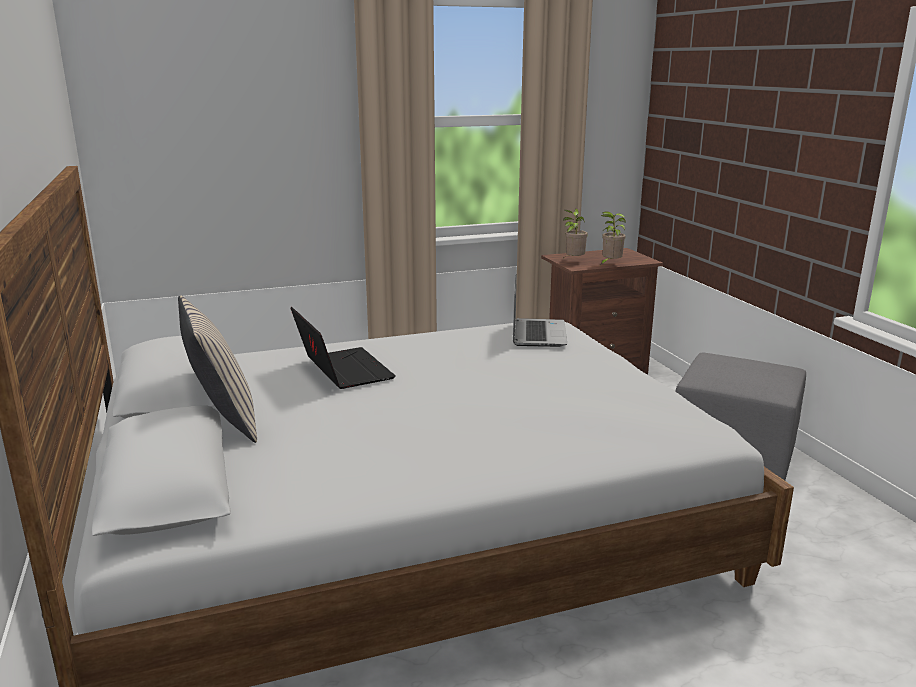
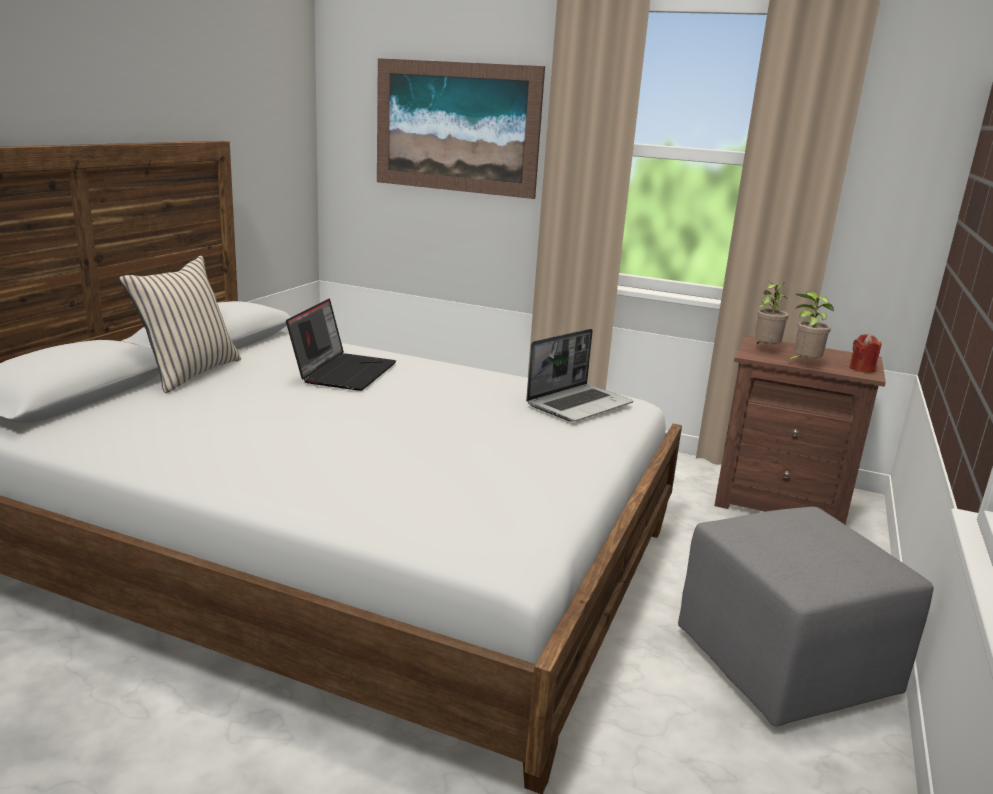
camera: 40 degrees right, 0 degrees up
none -> picture [377,58,545,199]
none -> red candle [850,334,881,372]

